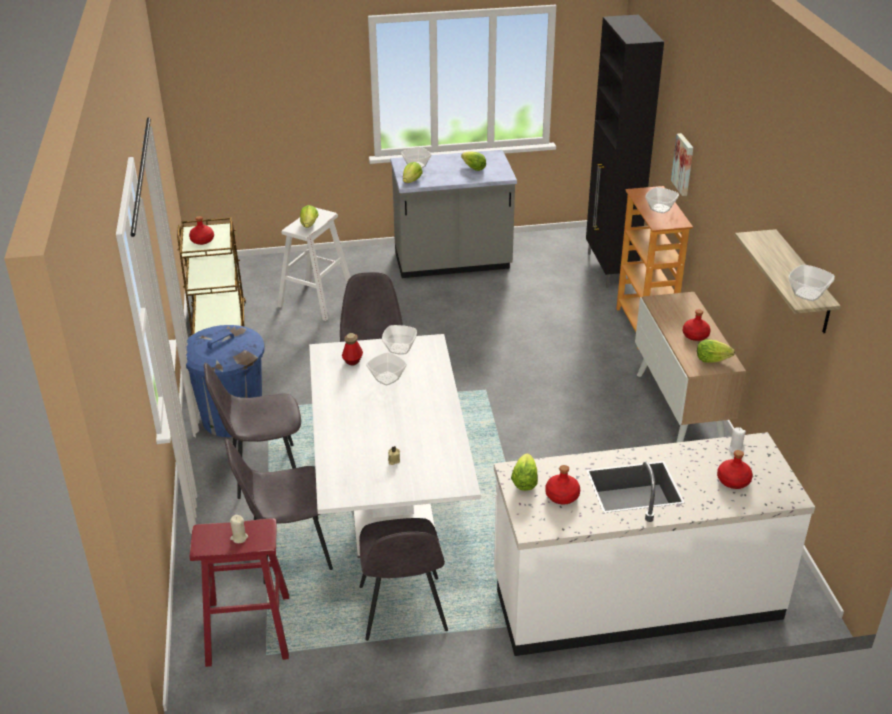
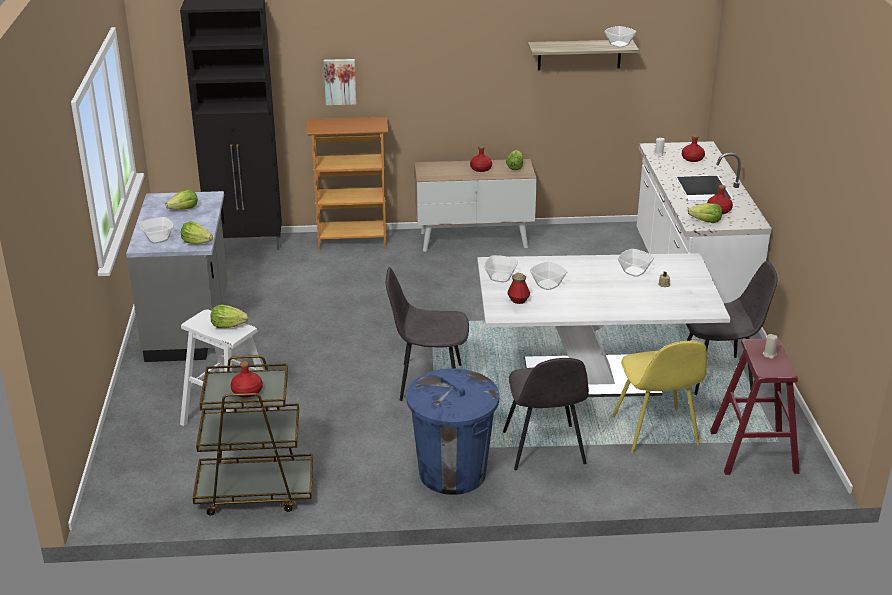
camera: 85 degrees left, 5 degrees down
grey chair [225,439,333,584] -> yellow chair [612,341,707,453]
bowl [645,187,679,213] -> bowl moved to [618,249,654,277]

